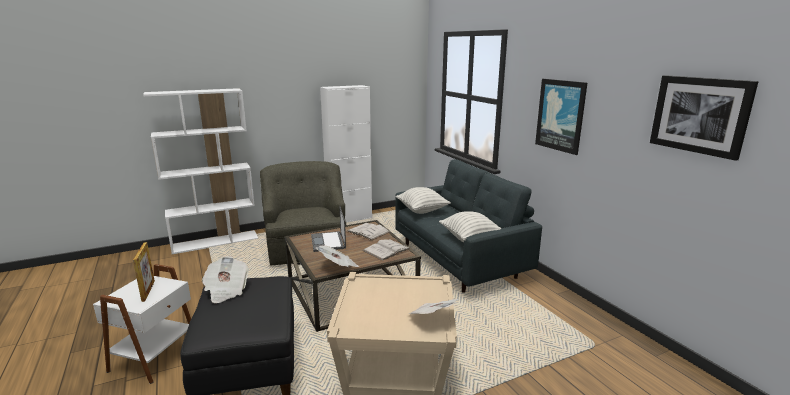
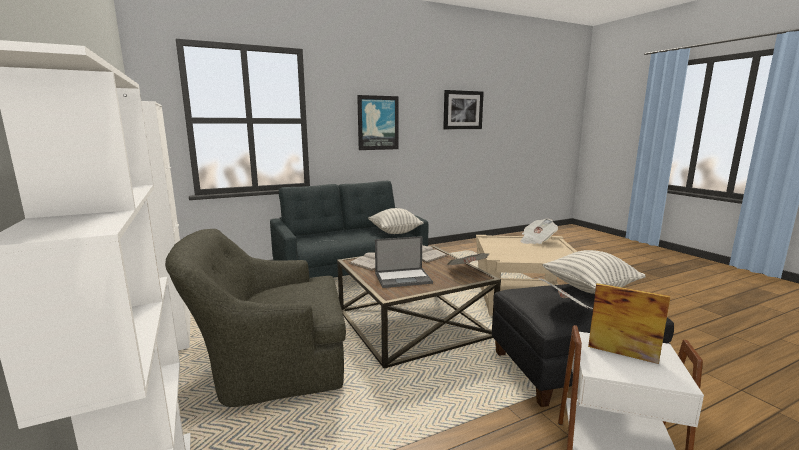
camera: 90 degrees left, 5 degrees down
picture frame [133,242,155,302] -> picture frame turned 45 degrees clockwise [588,283,670,364]
pillow [396,187,451,214] -> pillow moved to [542,250,646,294]

